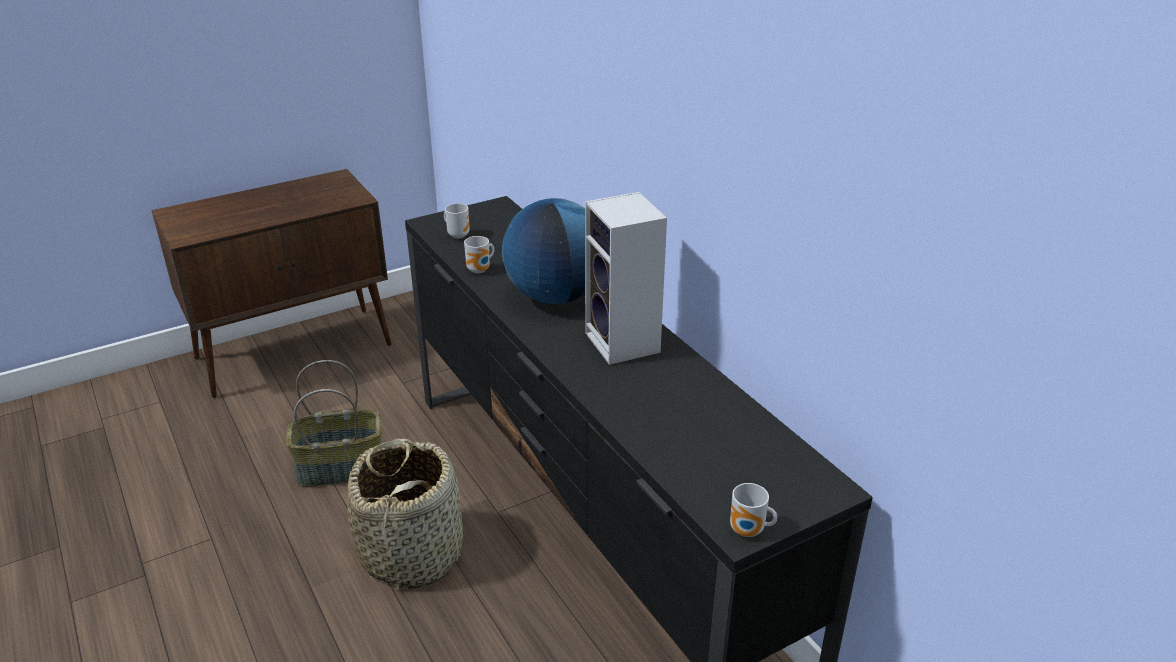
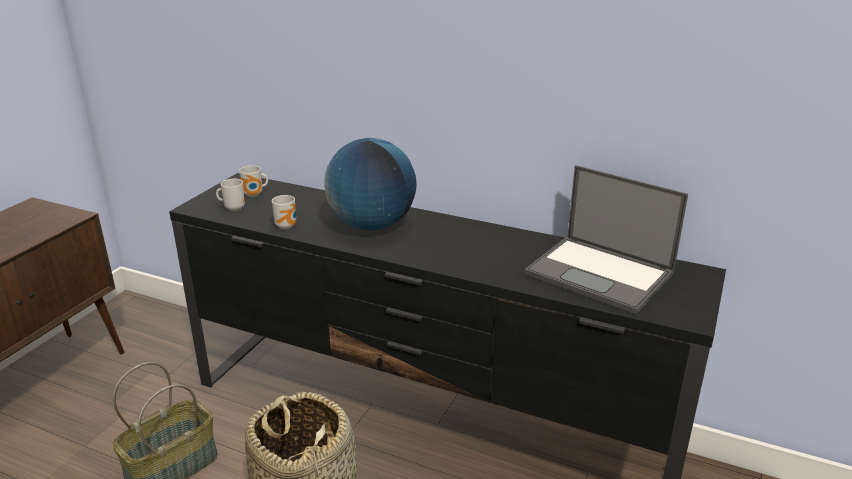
camera: 35 degrees left, 5 degrees down
speaker [585,192,667,365] -> none
mug [730,483,777,537] -> mug moved to [239,166,268,197]
none -> laptop [524,165,688,314]

